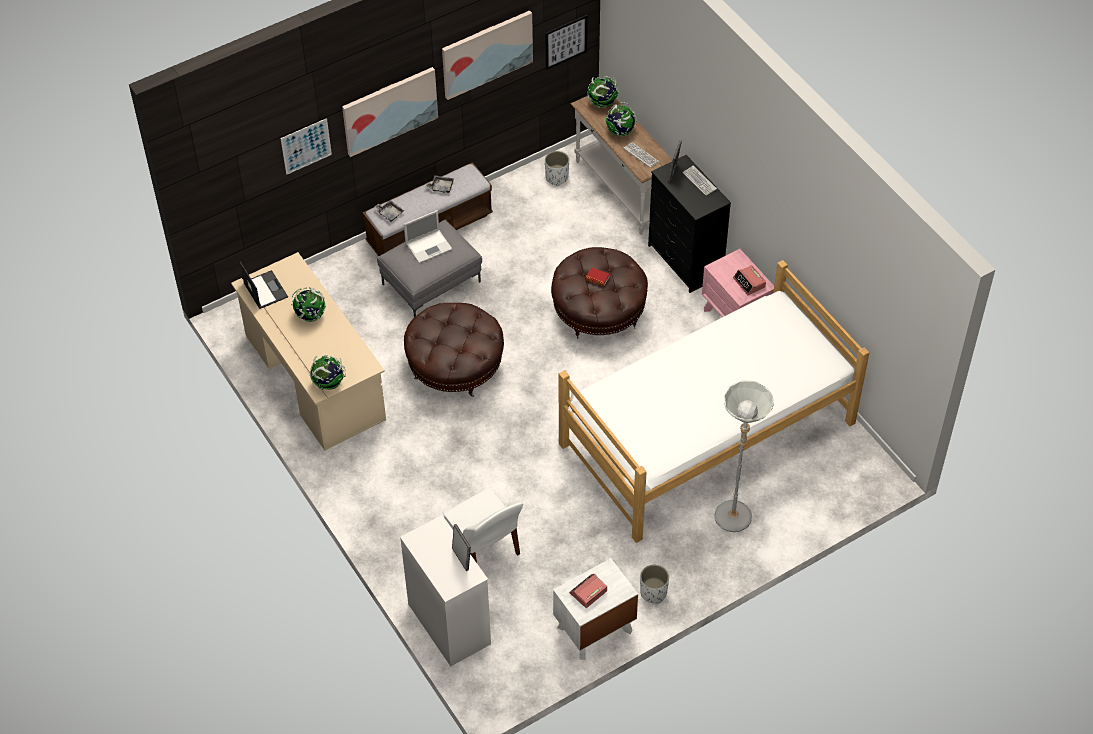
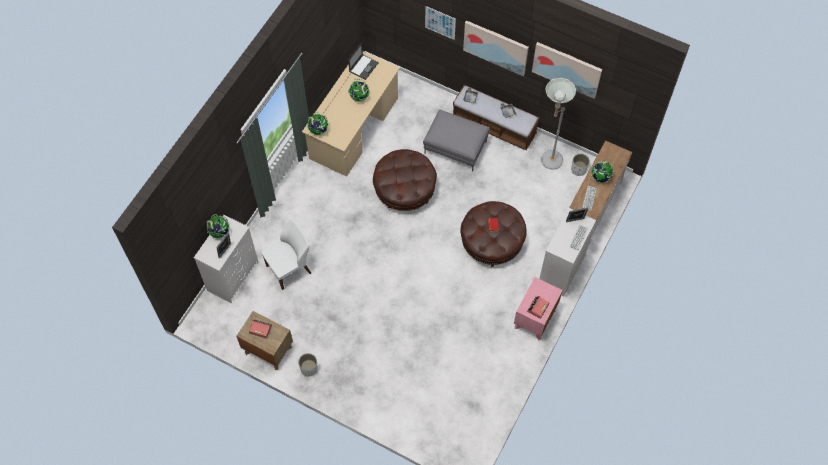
camera: 60 degrees right, 10 degrees up
laptop [404,210,452,263] -> none
white chair [444,488,523,563] -> white chair turned 150 degrees counterclockwise [261,219,311,290]
picture [545,15,588,70] -> none
white nightstand [553,558,638,660] -> brown nightstand [236,311,293,370]
bed [559,260,869,543] -> none
globe [587,76,619,108] -> globe moved to [207,214,229,238]
black dresser [648,155,731,293] -> white dresser [539,208,596,296]
grey floor lamp [714,381,773,532] -> grey floor lamp moved to [541,78,576,170]

